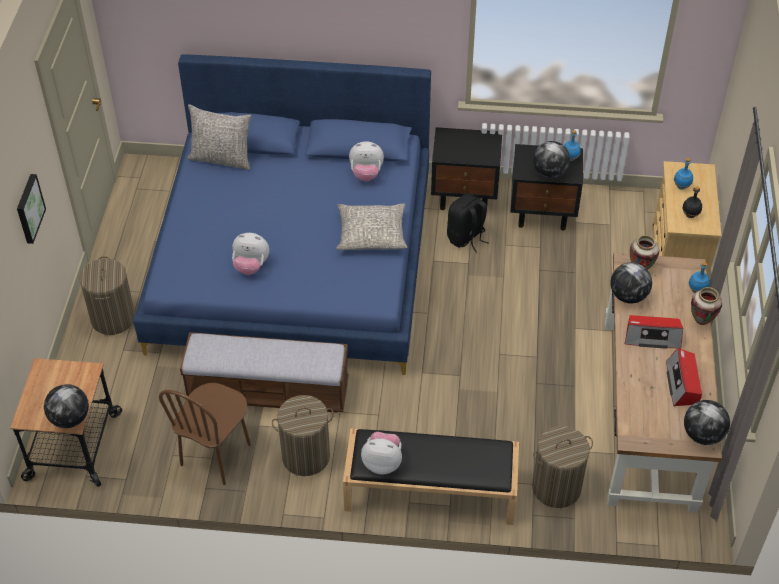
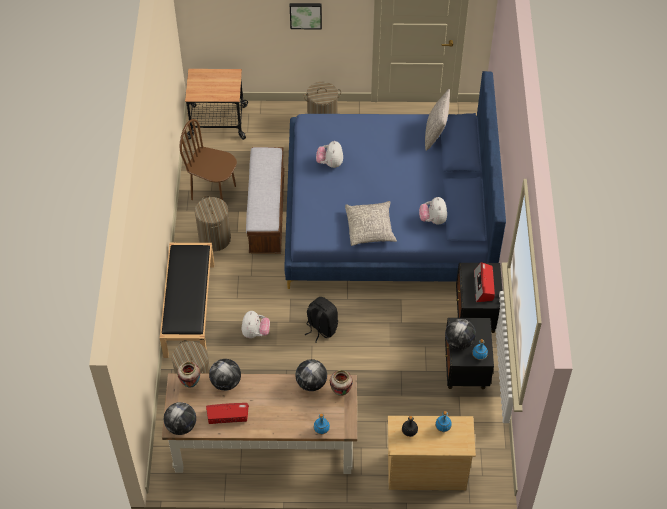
camera: 85 degrees right, 5 degrees up
globe [44,384,89,428] -> globe moved to [209,359,241,391]
plush toy [361,432,402,475] -> plush toy moved to [242,311,270,338]
black backpack [447,194,489,252] -> black backpack moved to [304,297,338,343]
radio [625,315,683,349] -> radio moved to [474,262,495,302]
vase [691,287,722,325] -> vase moved to [177,362,200,387]

